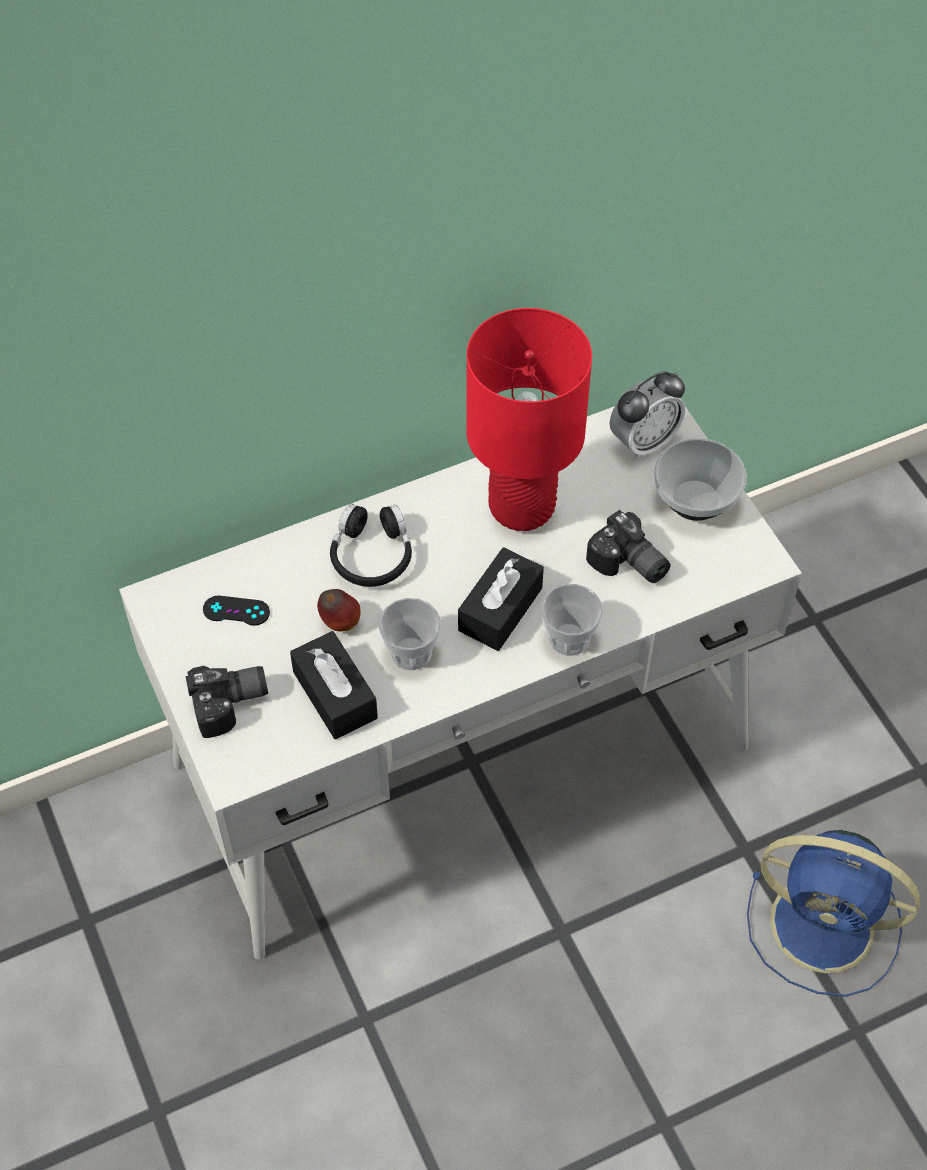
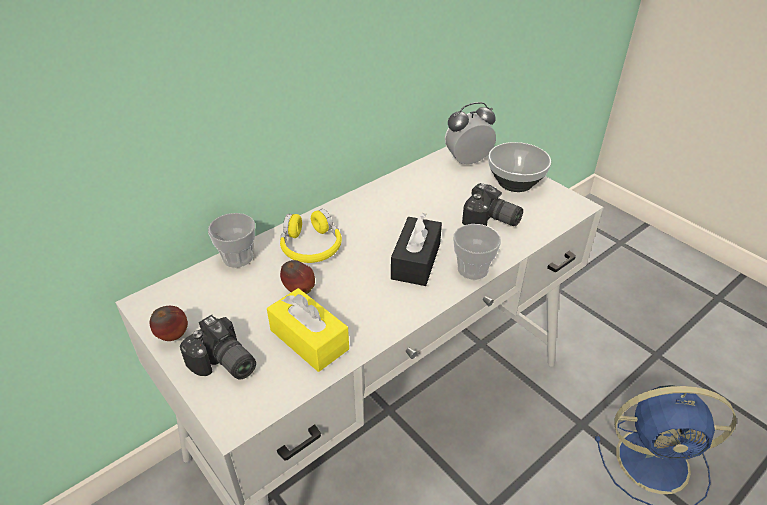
camera: 15 degrees left, 15 degrees down
camera [185,666,268,738] -> camera turned 75 degrees clockwise [180,315,256,380]
black game controller [203,596,270,626] -> none
black tissue box [290,631,378,739] -> yellow tissue box [267,288,349,372]
black headphones [330,504,412,587] -> yellow headphones [280,209,342,263]
cup [378,598,441,670] -> cup moved to [208,213,255,268]
red table lamp [466,308,592,531] -> none
alarm clock [610,371,685,460] -> alarm clock turned 150 degrees counterclockwise [445,102,496,165]
none -> apple [150,306,188,341]

